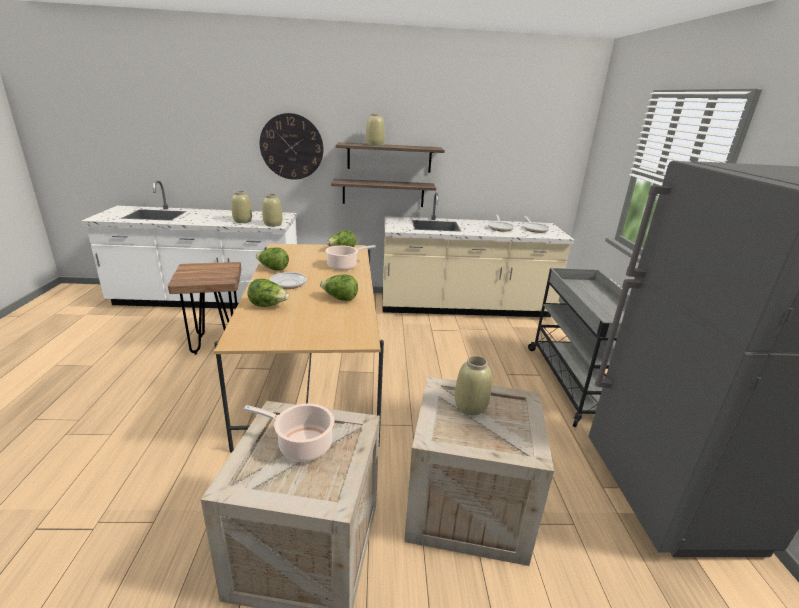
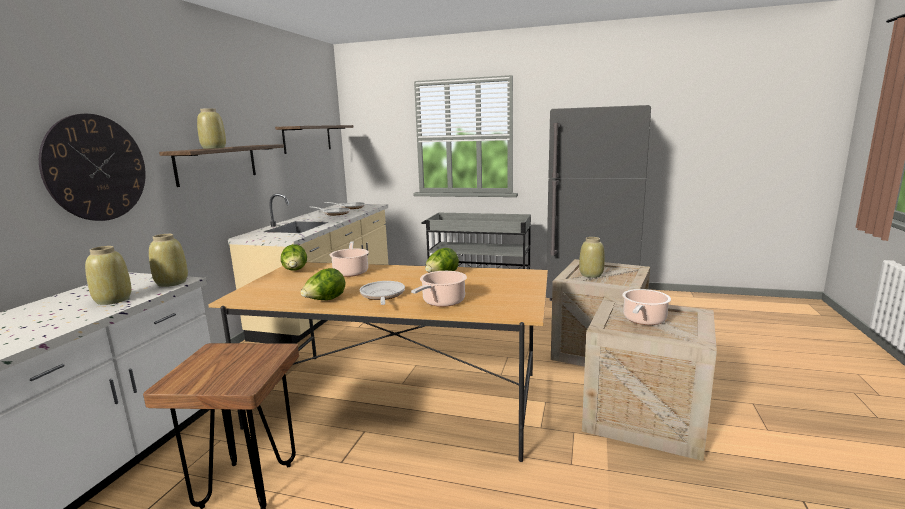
camera: 70 degrees left, 10 degrees down
lettuce [248,279,289,307] -> cooking pot [411,271,467,307]
shelf [331,179,436,207] -> shelf moved to [275,125,353,154]

